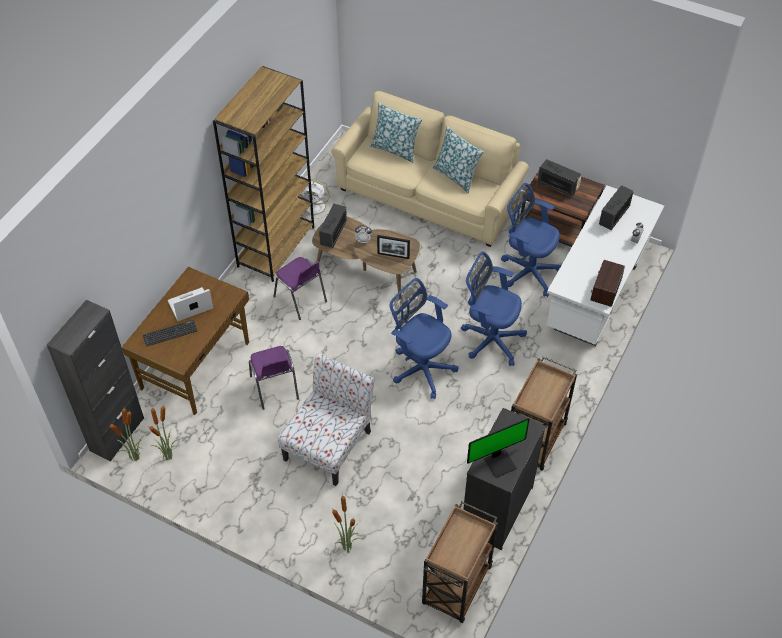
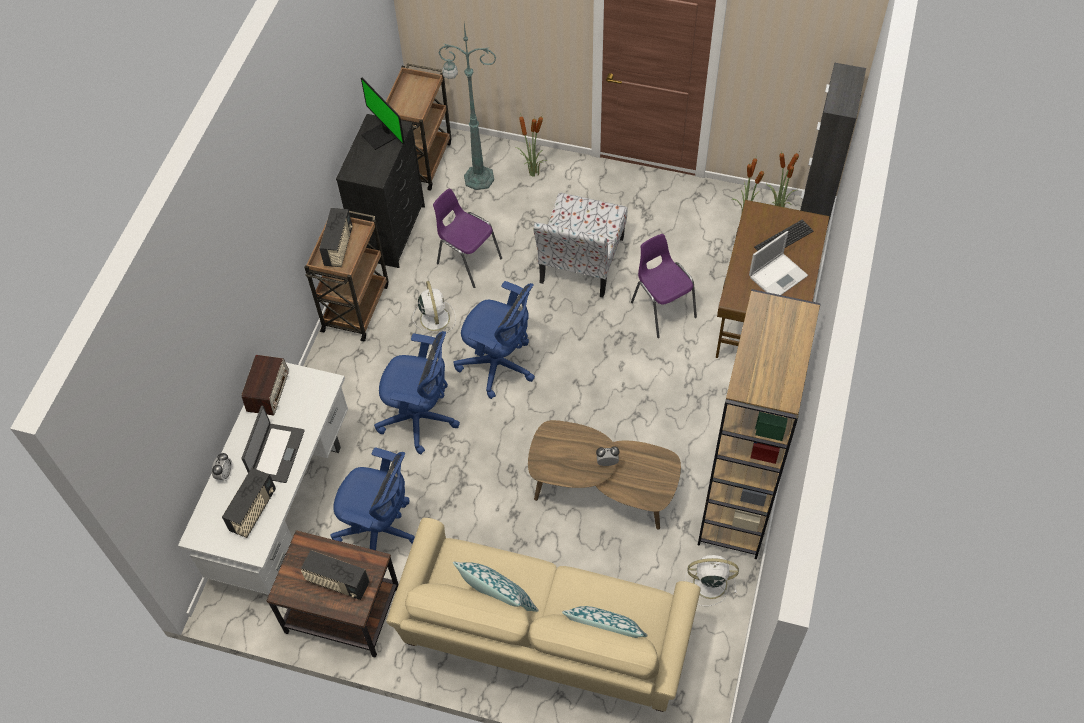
camera: 170 degrees right, 5 degrees up
purple chair [273,257,327,320] -> purple chair moved to [433,188,502,288]
radio [319,204,347,248] -> radio moved to [319,208,353,267]
picture frame [377,235,410,259] -> none
monitor [467,418,530,478] -> monitor turned 90 degrees counterclockwise [361,78,405,150]
none -> laptop [242,406,305,483]
none -> white fan [413,281,456,337]
none -> green floor lamp [439,24,496,190]

